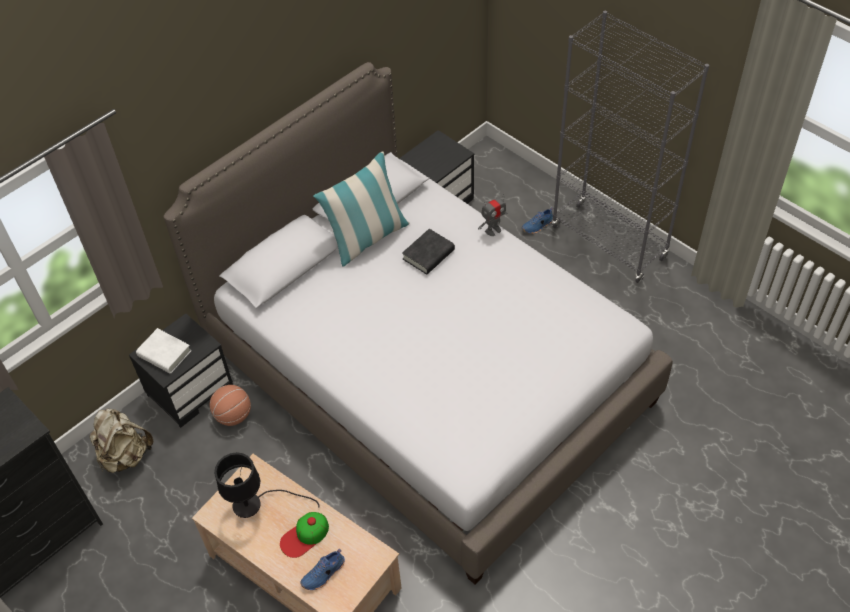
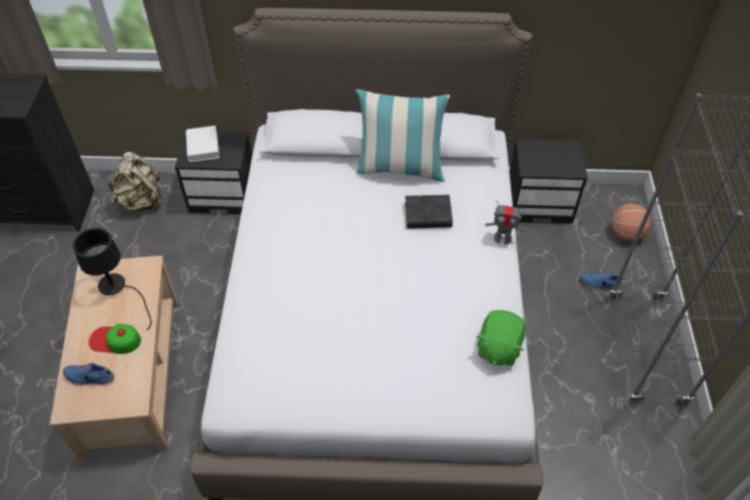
camera: 45 degrees right, 0 degrees up
basketball [210,385,251,426] -> basketball moved to [612,204,651,241]
none -> green plush toy [476,310,526,366]

